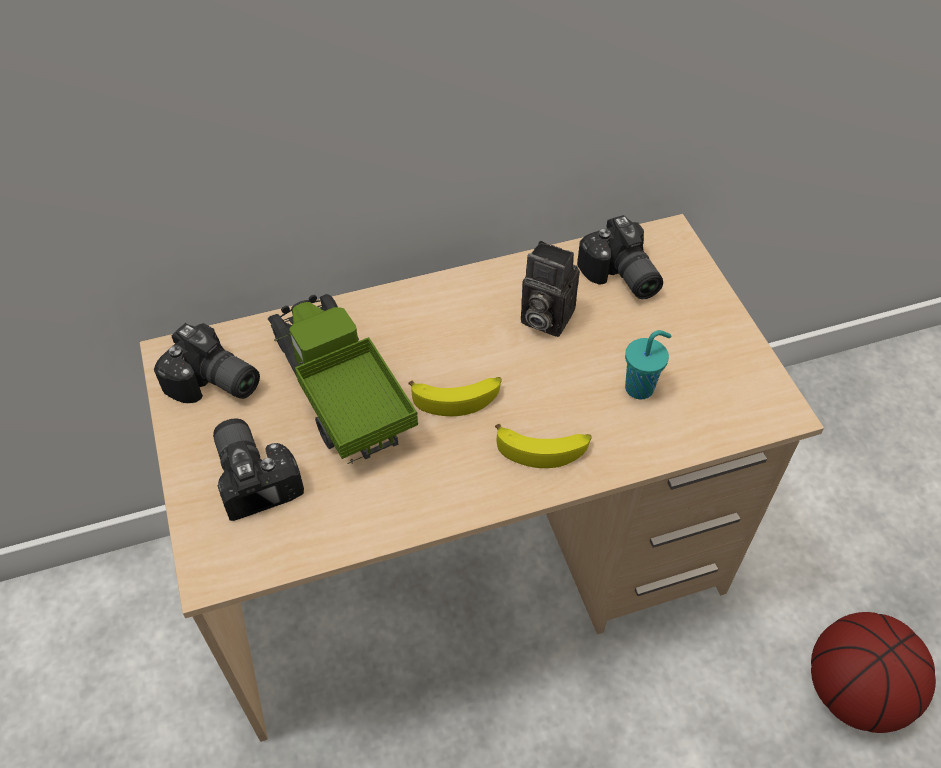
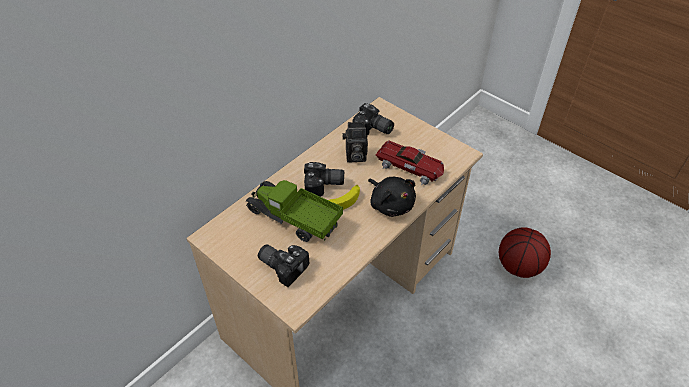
camera: 30 degrees left, 5 degrees down
camera [154,323,260,403] -> camera moved to [304,162,344,197]
banana [495,424,592,468] -> black plush toy [368,177,416,217]
turquoise cup [625,330,671,399] -> toy car [375,140,444,185]

